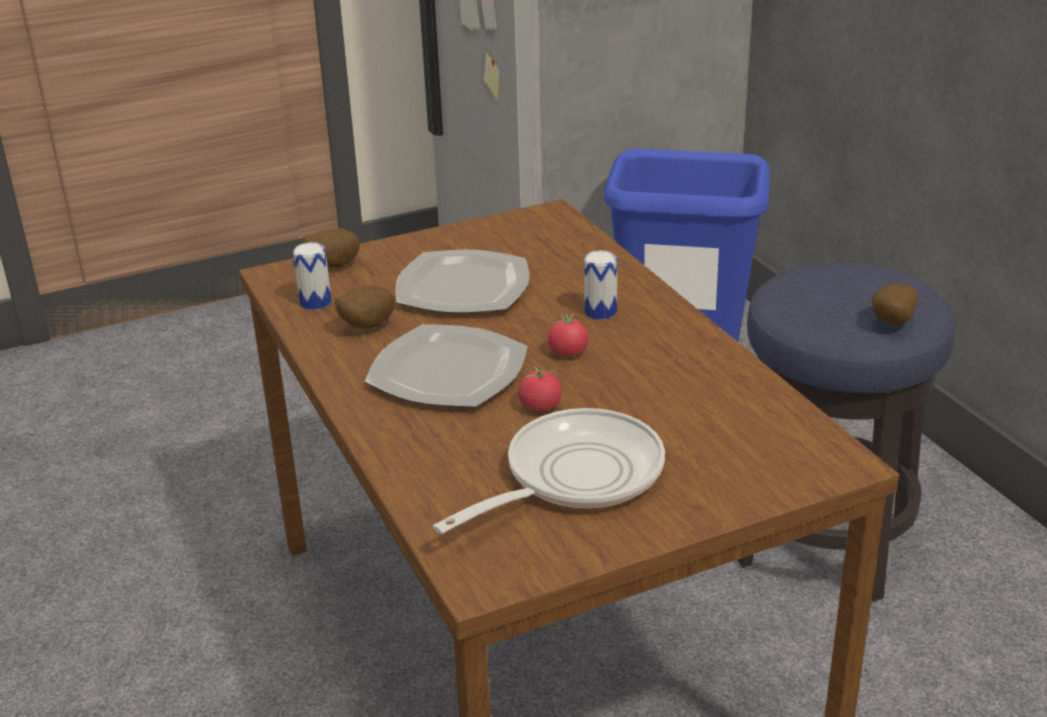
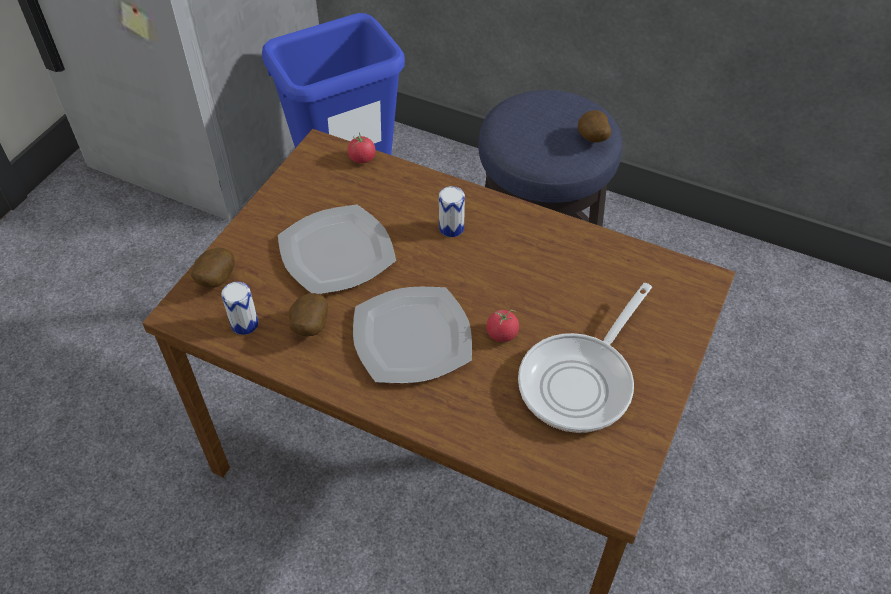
camera: 40 degrees left, 20 degrees up
frying pan [433,408,665,534] -> frying pan turned 150 degrees counterclockwise [518,283,652,433]
tomato [548,312,588,356] -> tomato moved to [348,132,376,163]

